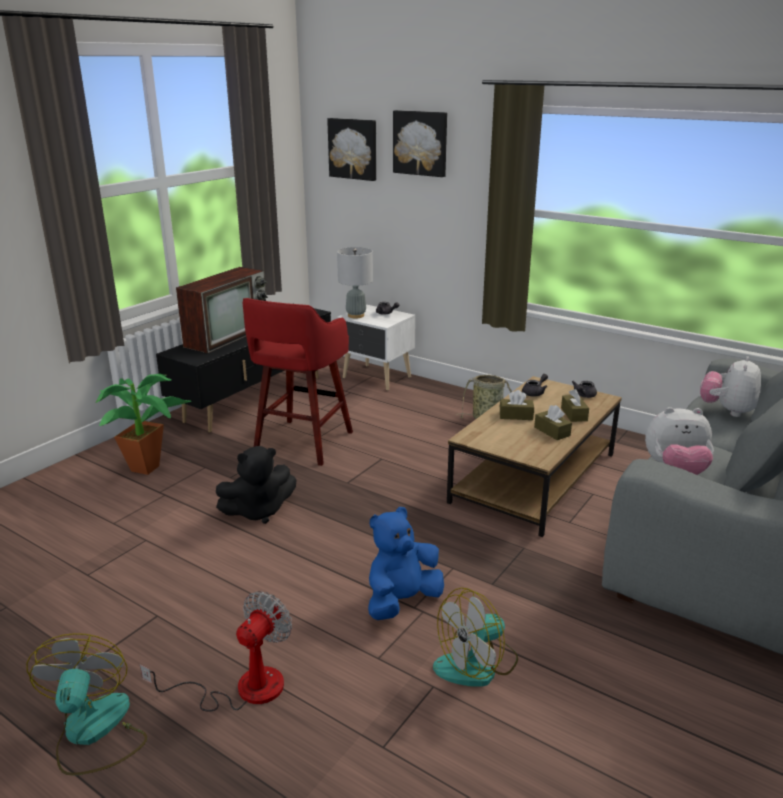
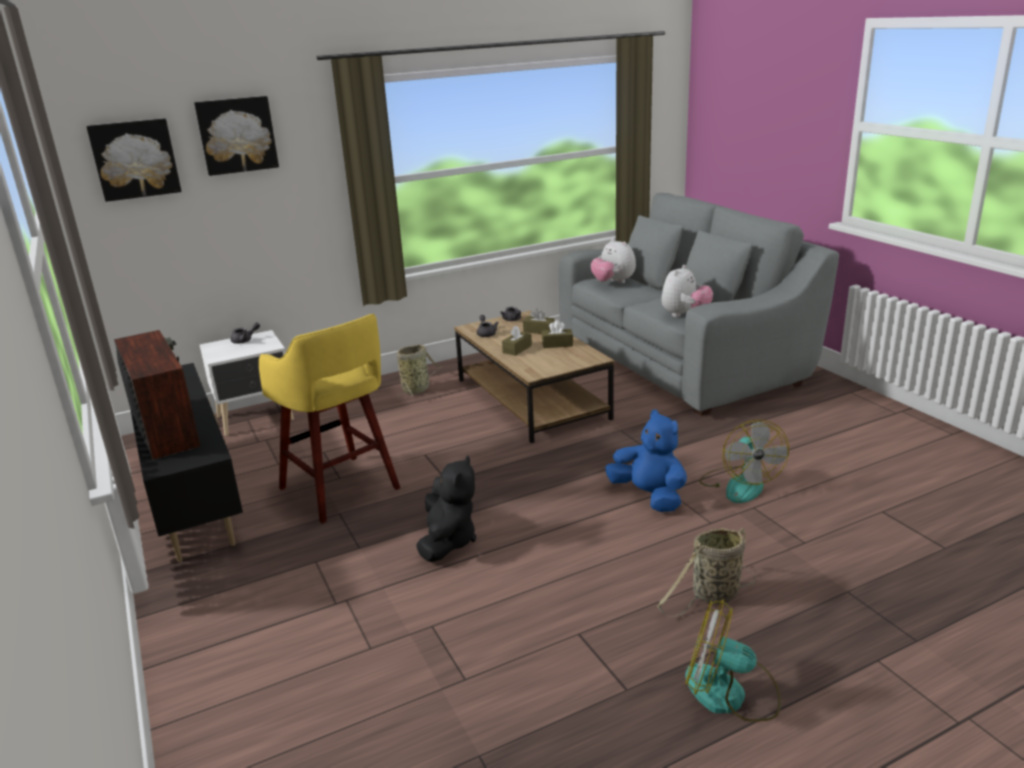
camera: 60 degrees left, 0 degrees up
potted plant [96,374,191,475] -> none
fan [140,591,292,712] -> basket [657,528,756,617]
red stool [243,298,353,466] -> yellow stool [259,314,400,524]
grey table lamp [337,247,373,318] -> none
blue plush toy [368,507,444,620] -> blue plush toy turned 150 degrees clockwise [605,410,687,512]

